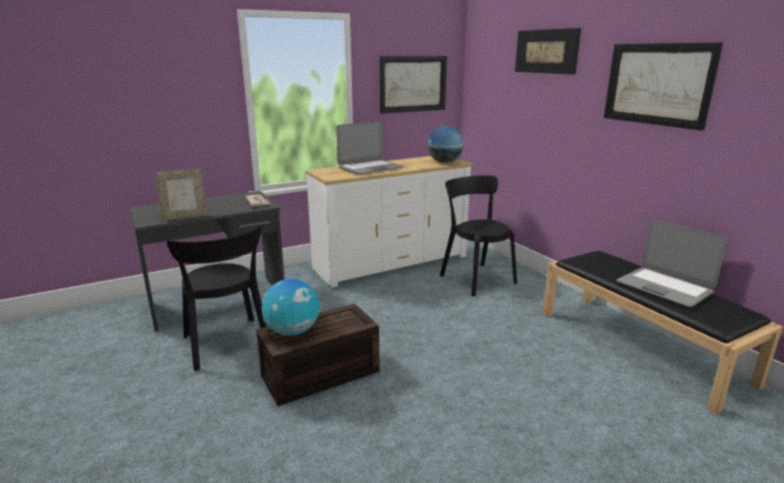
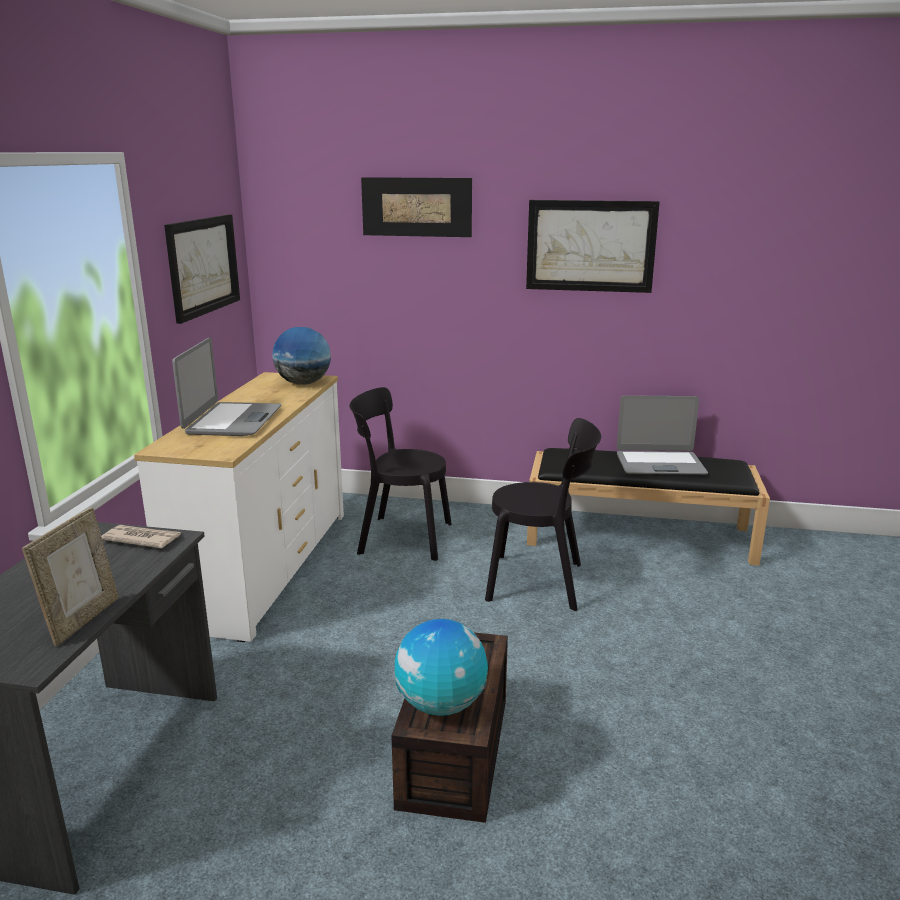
camera: 50 degrees left, 0 degrees up
black chair [167,226,267,371] -> black chair moved to [485,418,601,611]

